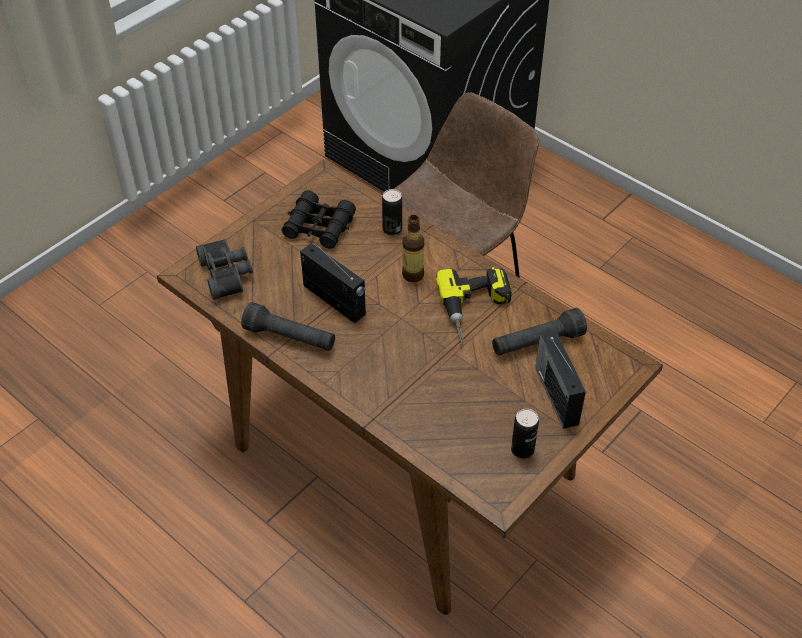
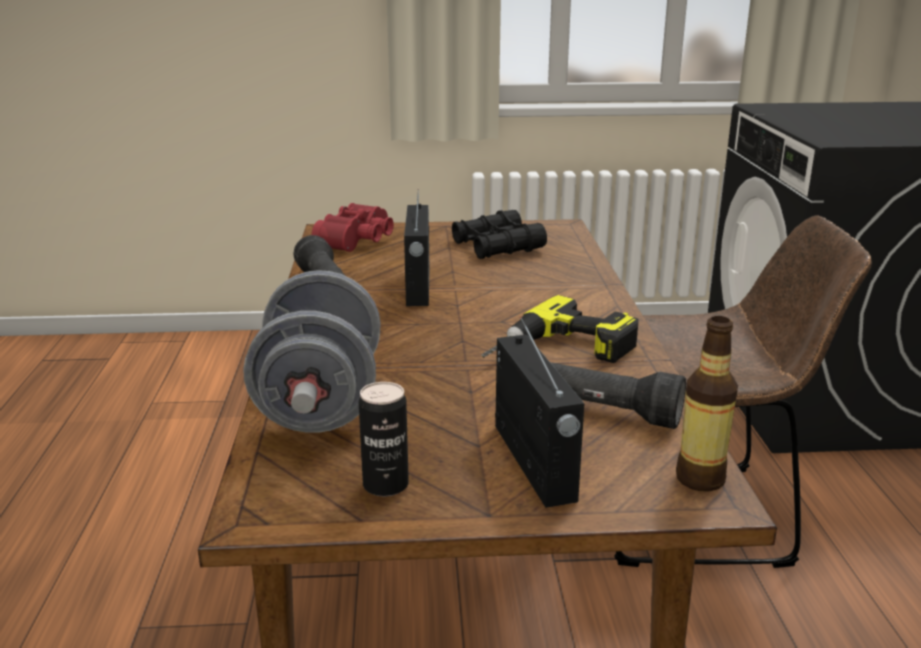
camera: 45 degrees right, 25 degrees down
black binoculars [196,239,253,300] -> red binoculars [312,203,394,252]
can [382,189,402,235] -> none
bottle [402,215,425,282] -> bottle moved to [676,316,738,491]
radio [535,330,586,429] -> radio turned 135 degrees clockwise [495,317,585,508]
none -> grey dumbbell [243,270,381,433]

